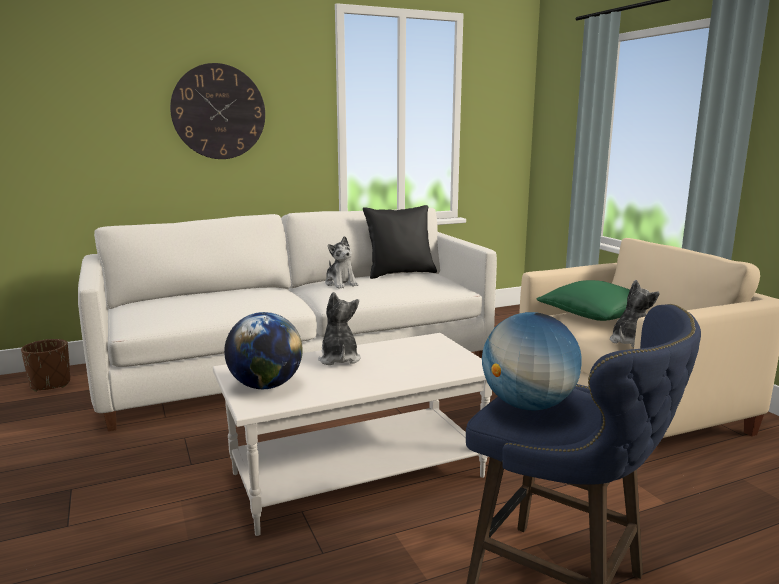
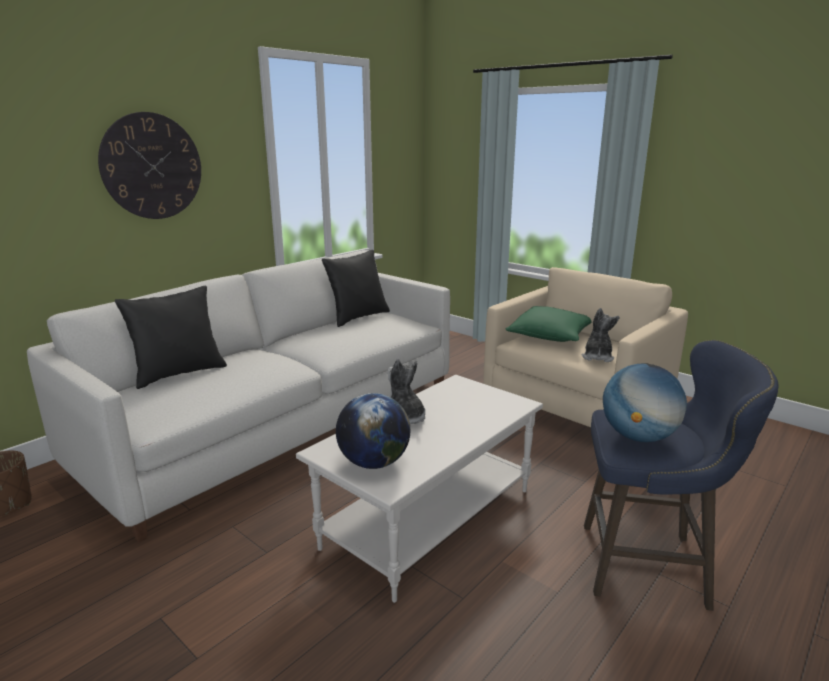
camera: 25 degrees left, 5 degrees up
plush toy [325,236,358,289] -> none
none -> black pillow [115,286,227,389]

